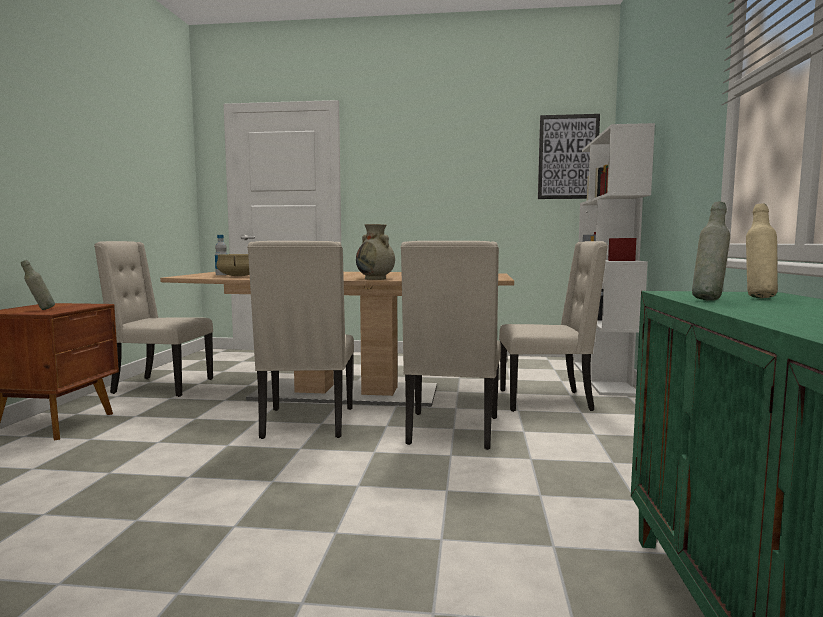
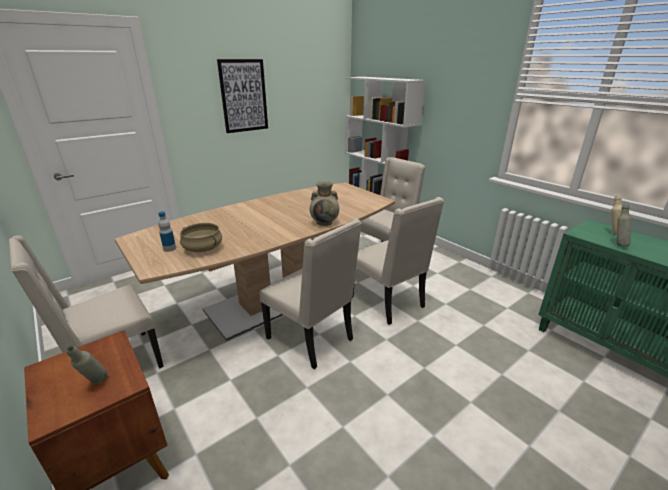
camera: 45 degrees left, 20 degrees up
picture [538,114,600,199] -> picture moved to [217,59,268,133]

